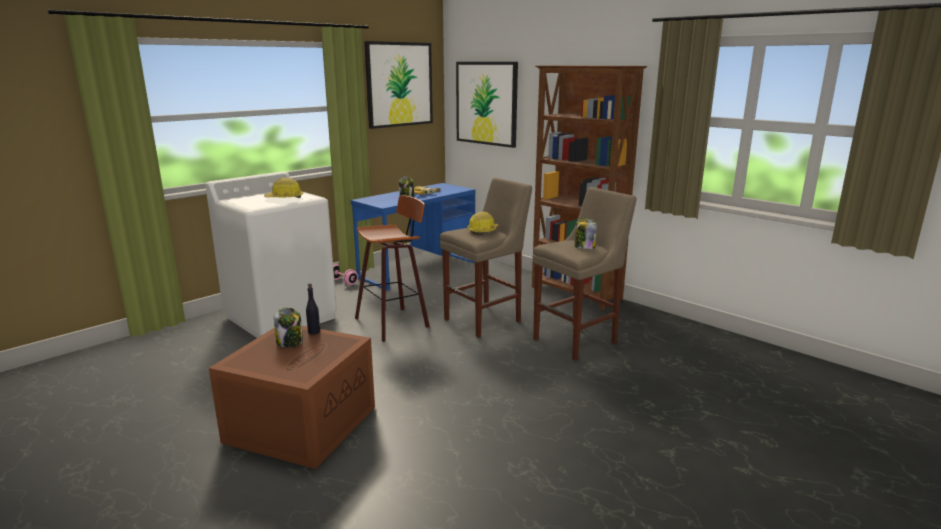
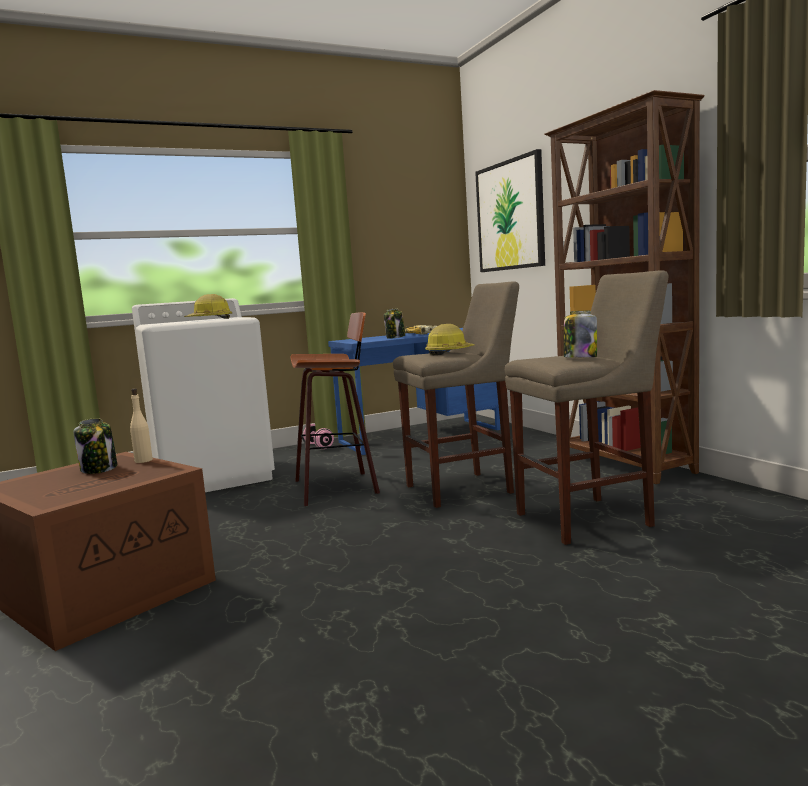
camera: 20 degrees right, 10 degrees down
black bottle [306,283,320,335] -> beige bottle [130,388,153,463]
picture [364,41,433,129] -> none

